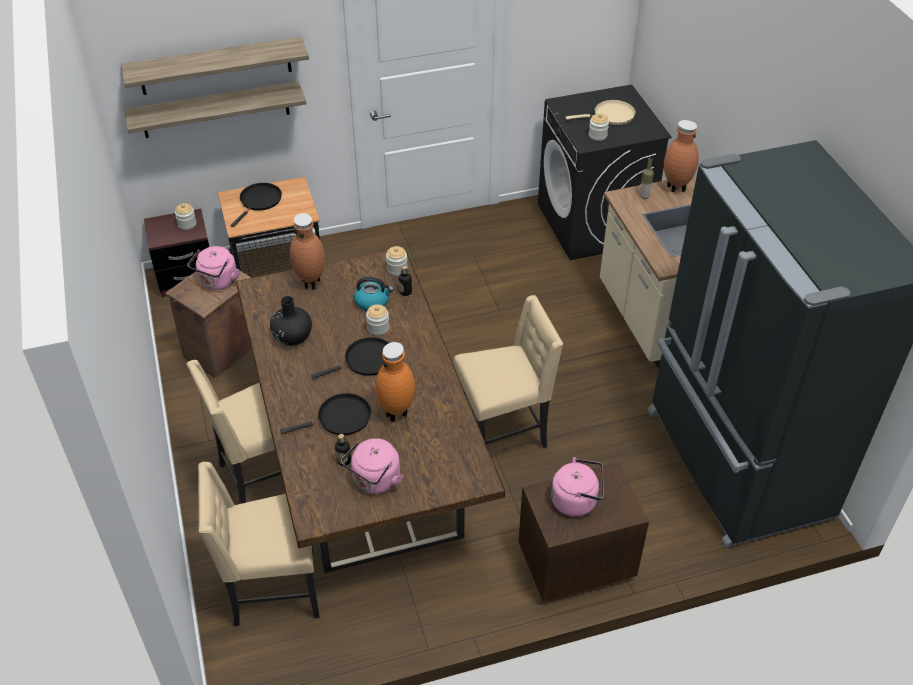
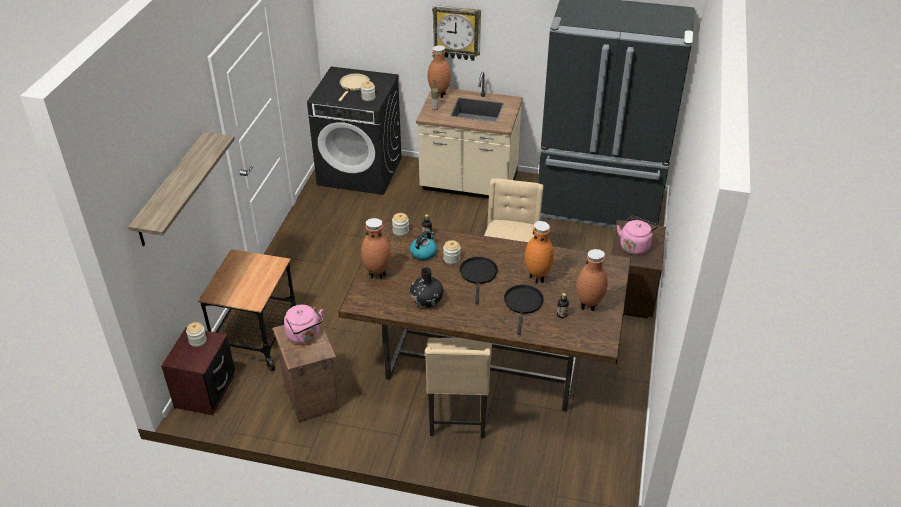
camera: 60 degrees left, 5 degrees down
shelf [124,81,306,138] -> none
beige chair [198,462,319,626] -> none
black frying pan [231,183,282,227] -> none
pink kettle [341,438,403,494] -> brown vase [576,249,608,311]
none -> wall clock [432,5,481,61]

